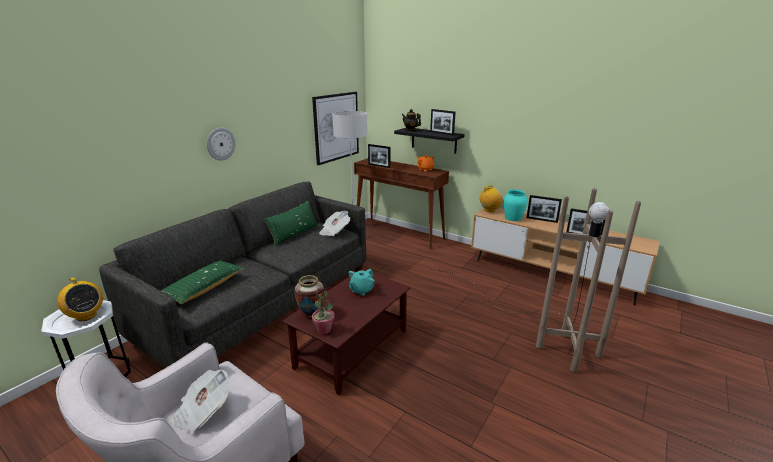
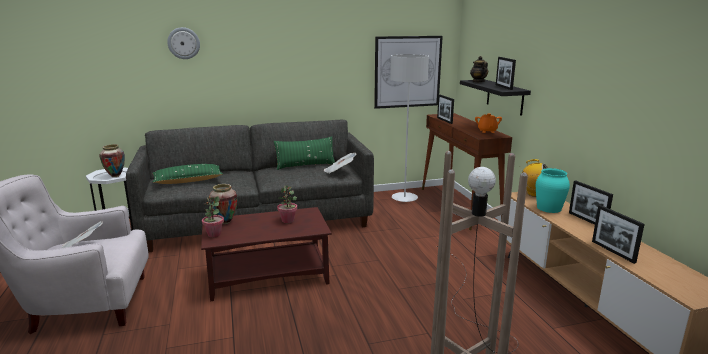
camera: 40 degrees right, 5 degrees down
radio [57,277,103,321] -> vase [99,144,125,177]
wall clock [207,128,235,160] -> wall clock moved to [167,27,200,59]
turquoise teapot [349,269,375,296] -> potted plant [277,185,297,223]

